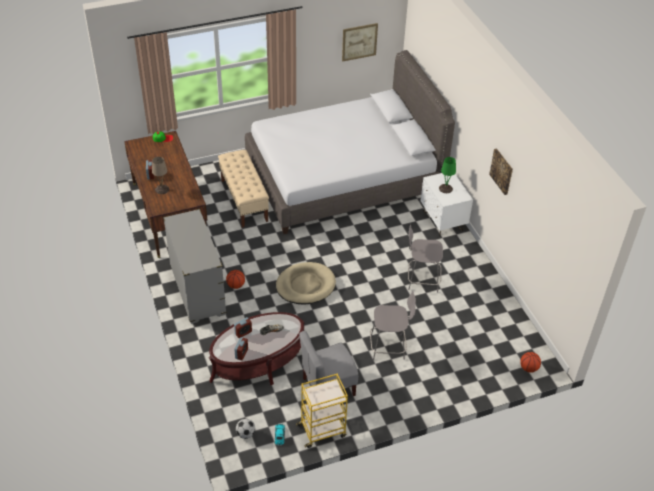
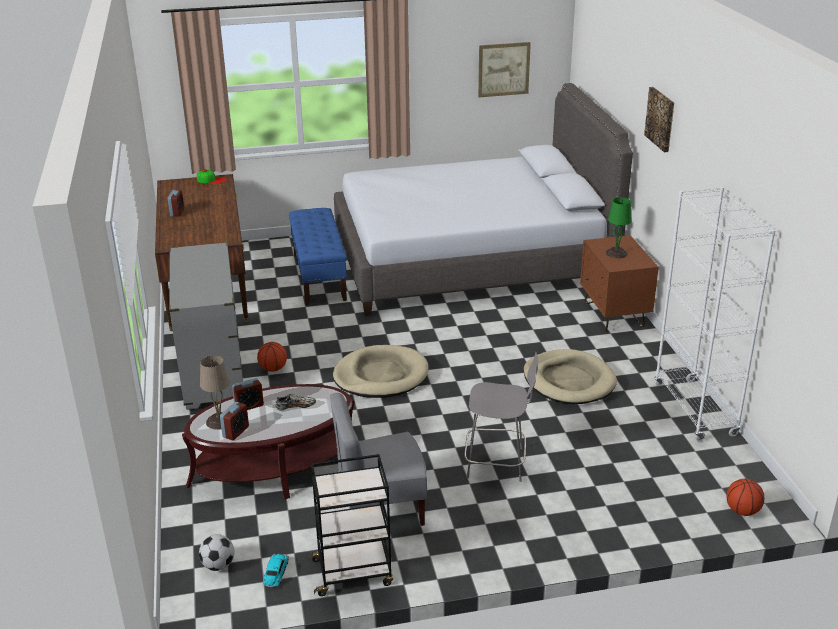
camera: 10 degrees right, 15 degrees down
beige table lamp [152,157,169,194] -> beige table lamp moved to [200,355,229,430]
beige bench [218,150,269,228] -> blue bench [289,208,347,305]
yellow cart [296,373,348,448] -> black cart [308,454,394,596]
grey chair [408,223,443,292] -> beige dog bed [523,349,617,404]
white nightstand [421,173,473,236] -> brown nightstand [580,235,659,331]
picture [489,148,513,195] -> picture moved to [644,87,674,152]
none -> white bookcase [654,187,775,441]

